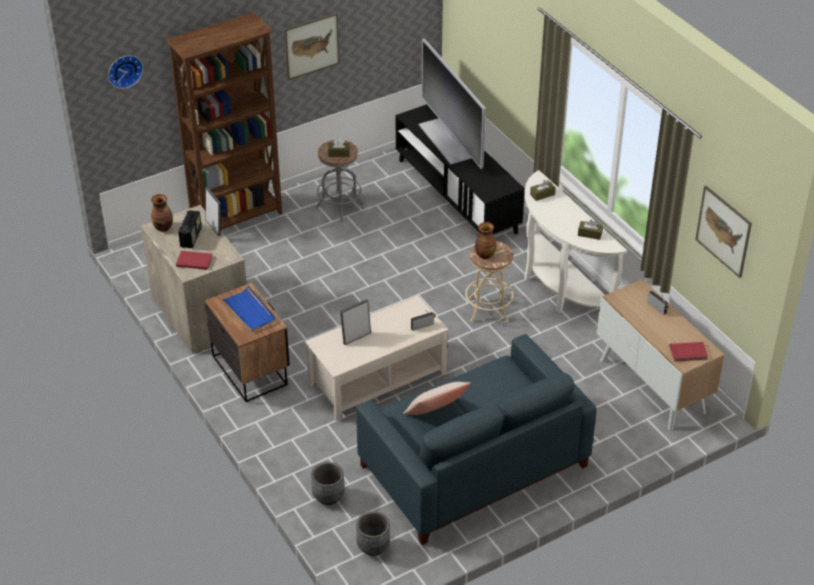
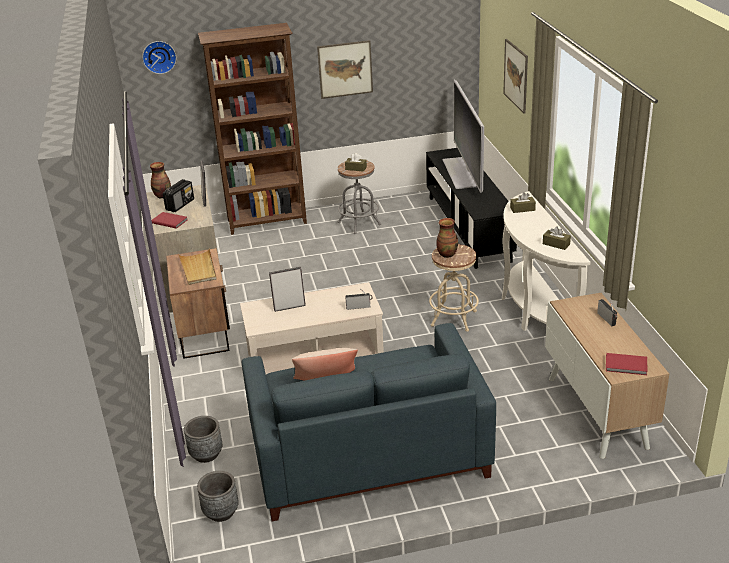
camera: 20 degrees right, 10 degrees down
blue tray [220,285,276,332] -> beige tray [178,248,216,285]
picture [695,185,752,278] -> picture moved to [503,39,528,114]

